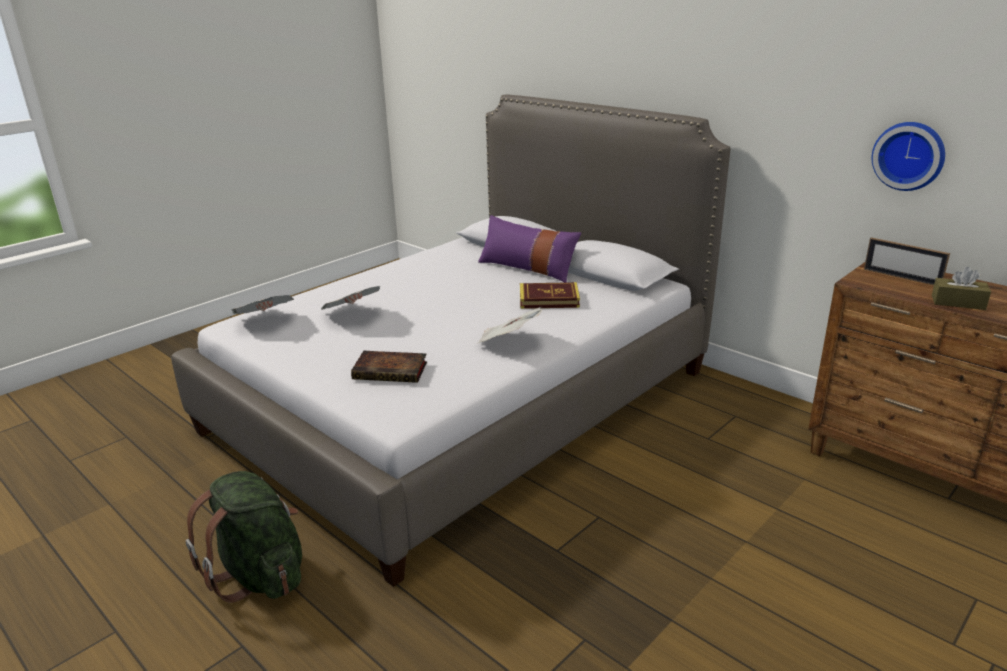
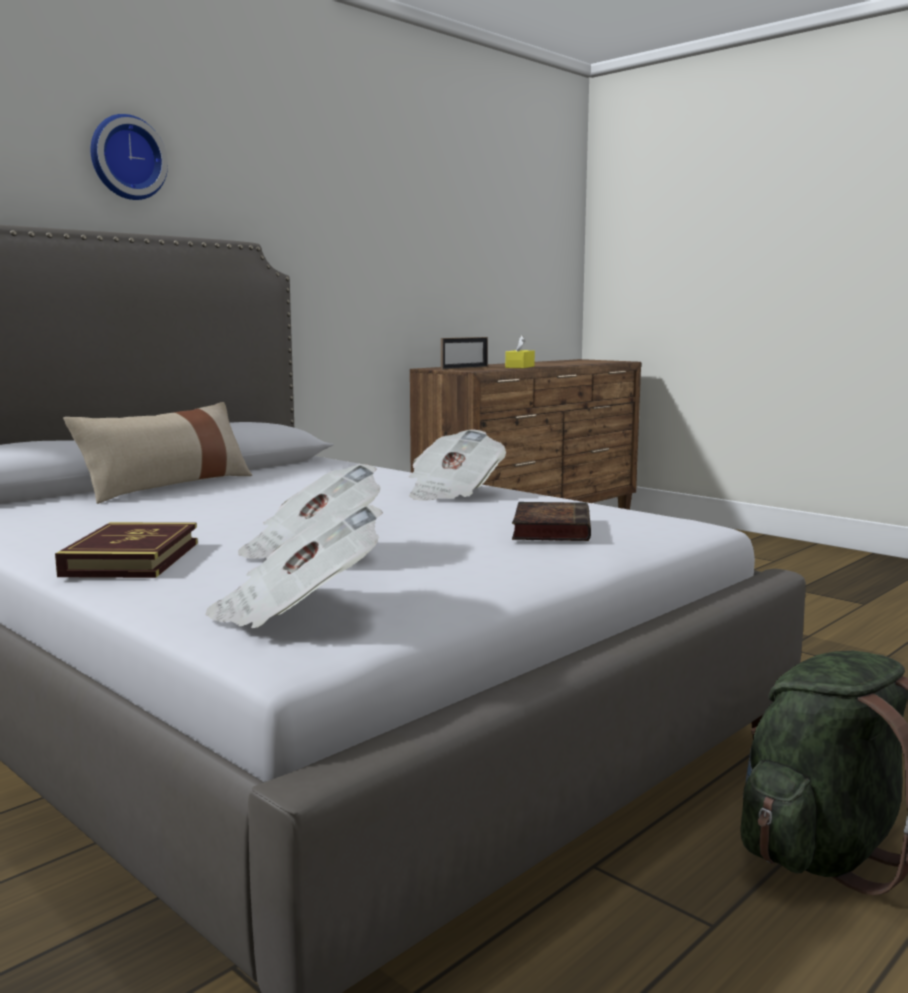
camera: 90 degrees left, 15 degrees down
purple pillow [478,215,581,283] -> beige pillow [63,402,252,504]
book [520,282,580,309] -> book moved to [55,522,198,578]
wall clock [872,122,945,191] -> wall clock moved to [90,114,168,200]
brown tissue box [932,267,991,310] -> yellow tissue box [505,336,535,368]

